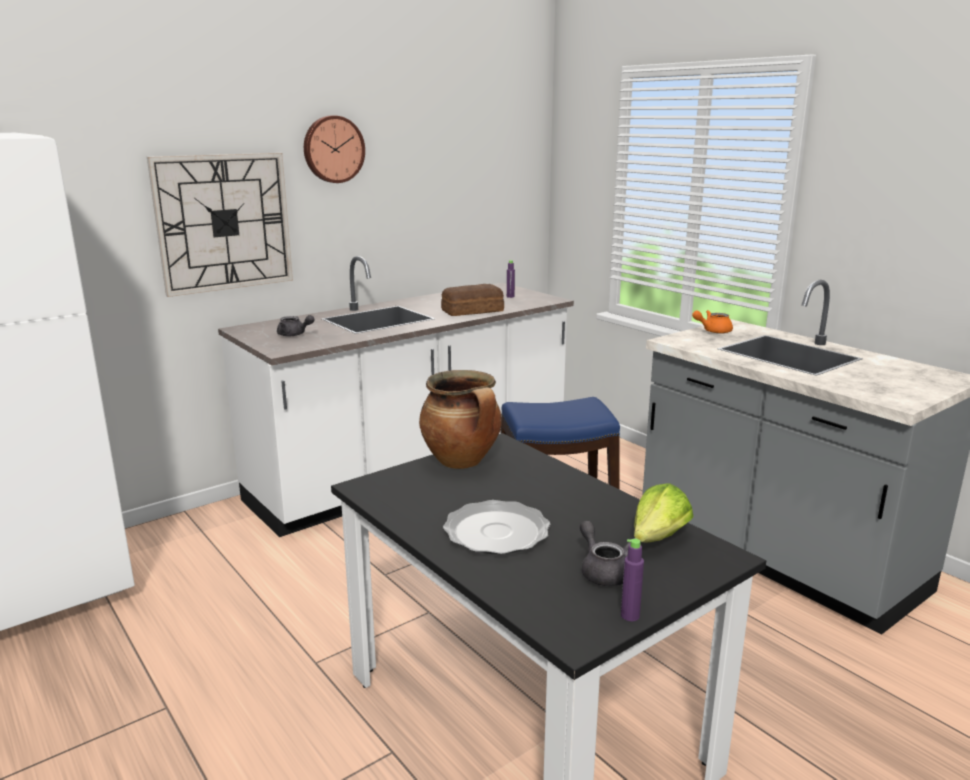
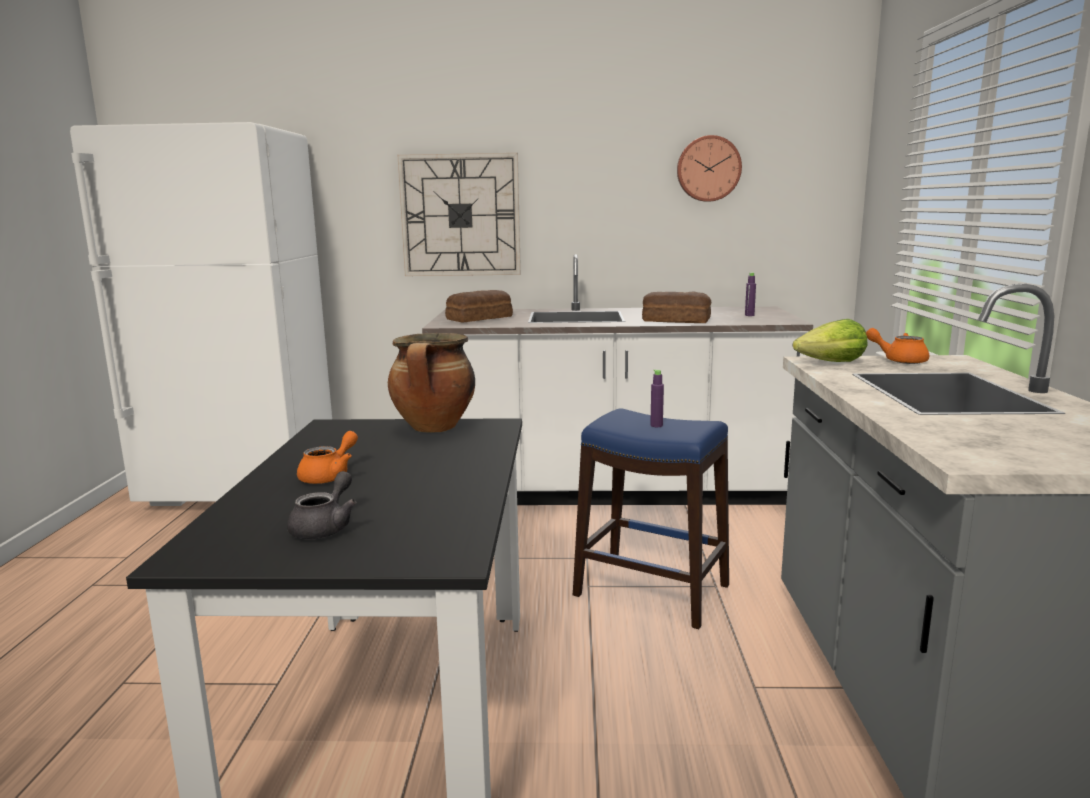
camera: 40 degrees right, 5 degrees down
grey teapot [277,315,315,336] -> bread [445,290,513,323]
wall clock [304,116,365,183] -> wall clock moved to [677,135,742,202]
plate [443,500,550,554] -> orange teapot [297,431,358,484]
purple bottle [621,539,644,621] -> purple bottle moved to [650,370,664,427]
lettuce [634,483,693,542] -> lettuce moved to [793,319,868,362]

